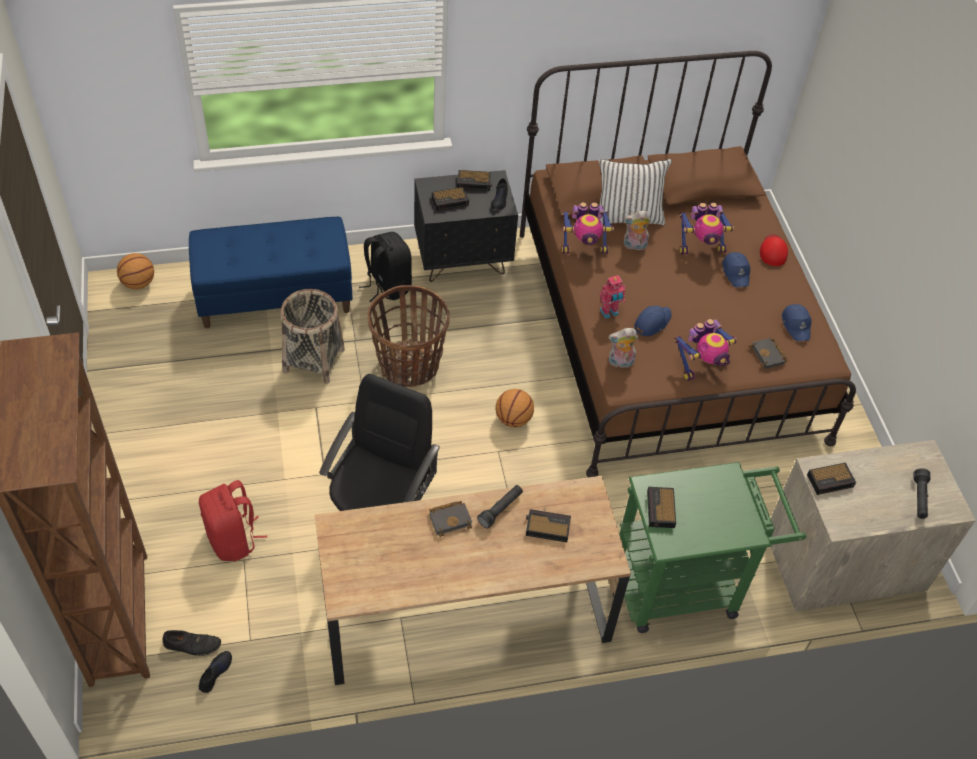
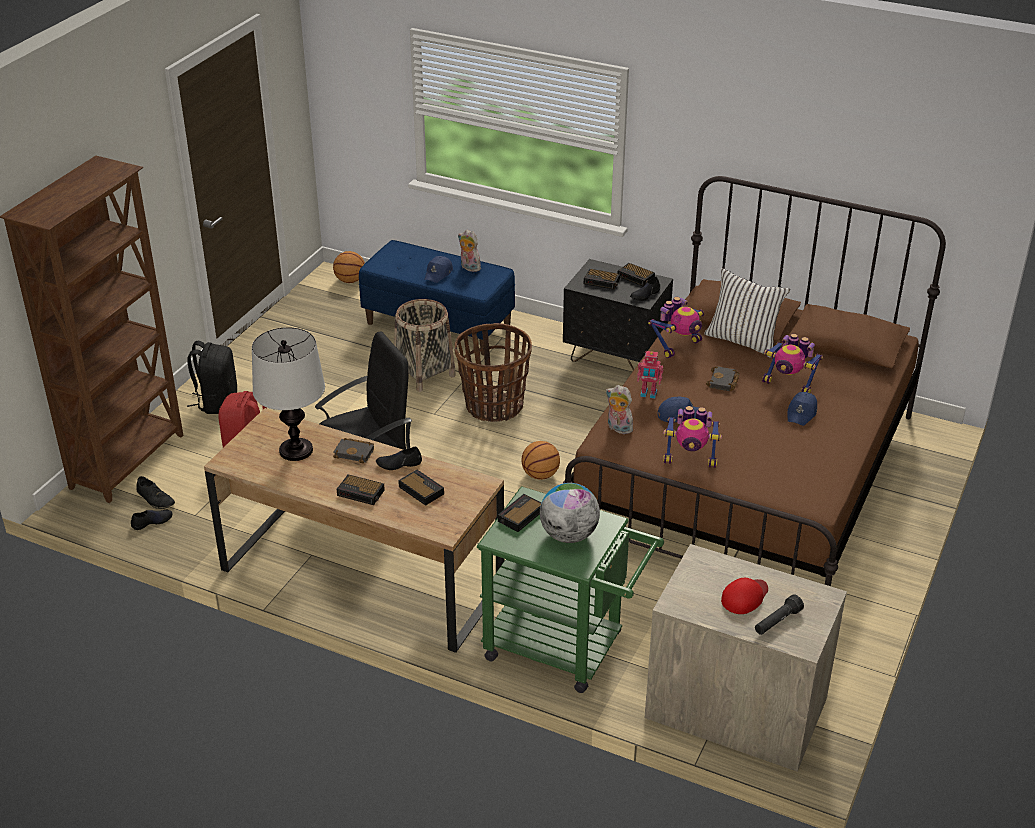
camera: 40 degrees right, 15 degrees down
black backpack [359,232,412,302] -> black backpack moved to [187,341,237,414]
black flashlight [477,485,523,528] -> black shoe [376,447,422,470]
toy robot [561,202,614,254] -> toy robot turned 75 degrees counterclockwise [648,297,704,358]
plush toy [624,211,651,251] -> plush toy moved to [458,230,481,272]
black book [749,338,788,370] -> black book moved to [706,366,740,391]
red cap [760,234,788,266] -> red cap moved to [721,578,768,614]
blue cap [782,304,811,341] -> blue cap moved to [425,256,453,283]
alarm clock [807,462,856,495] -> alarm clock moved to [337,474,385,505]
none -> table lamp [252,327,325,461]
none -> globe [540,483,600,543]

